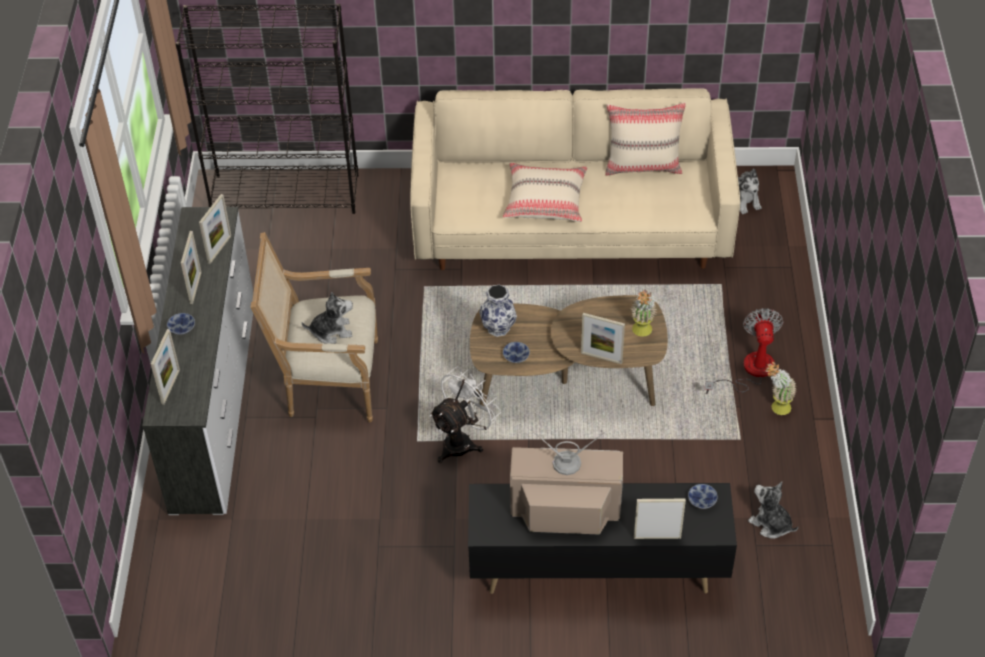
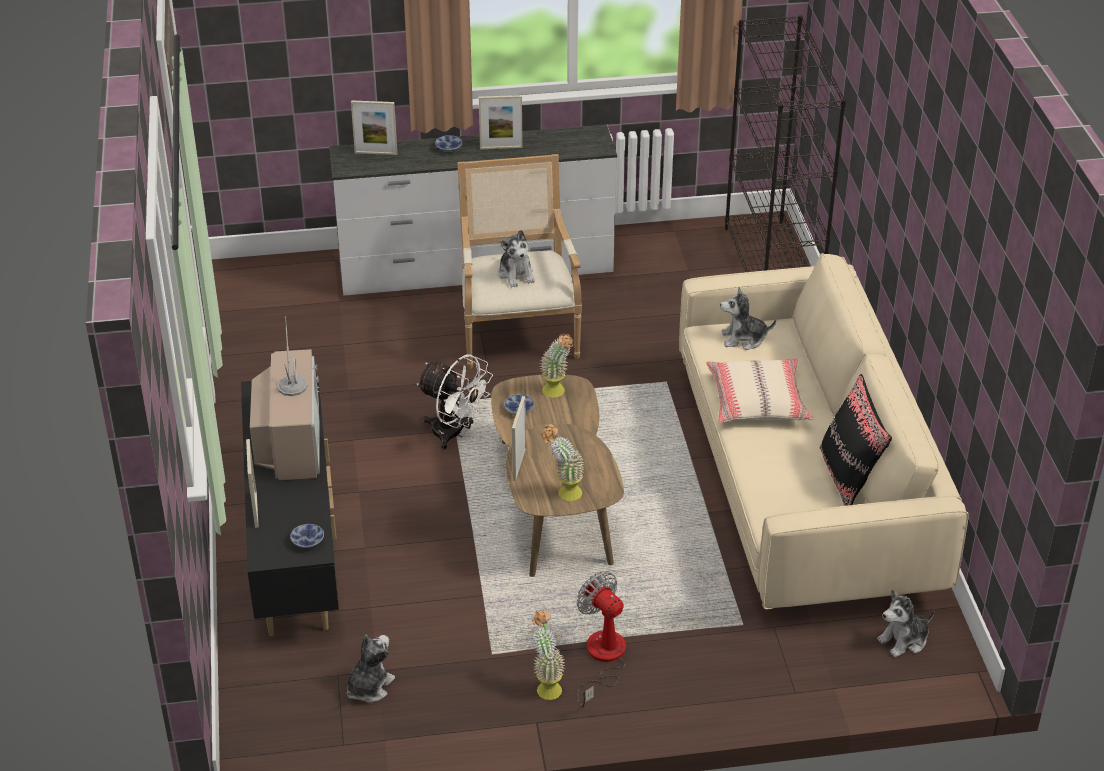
camera: 80 degrees right, 10 degrees down
picture frame [199,194,231,264] -> none
vase [479,284,517,337] -> potted plant [539,333,573,398]
beige pillow [606,102,686,176] -> black pillow [820,374,892,506]
fan [704,308,783,394] -> fan turned 120 degrees counterclockwise [577,572,626,708]
none -> plush toy [720,287,776,350]

